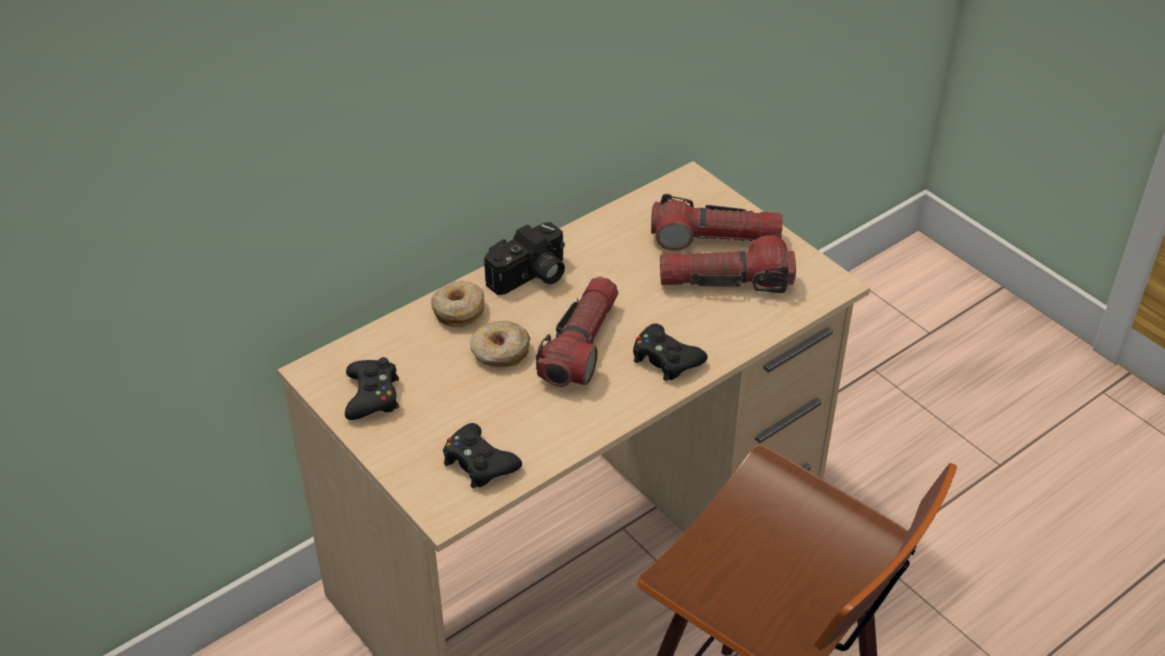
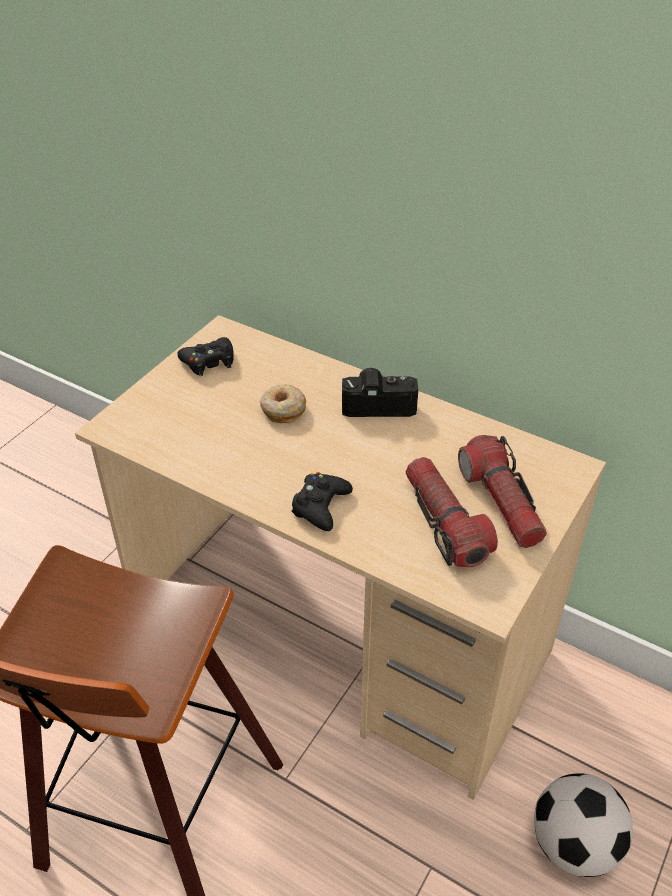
camera: 70 degrees right, 0 degrees up
donut [431,281,485,327] -> none
black game controller [443,423,522,488] -> none
camera [484,222,565,295] -> camera turned 150 degrees clockwise [342,368,418,417]
flashlight [536,277,618,387] -> none
none -> football [534,773,633,877]

